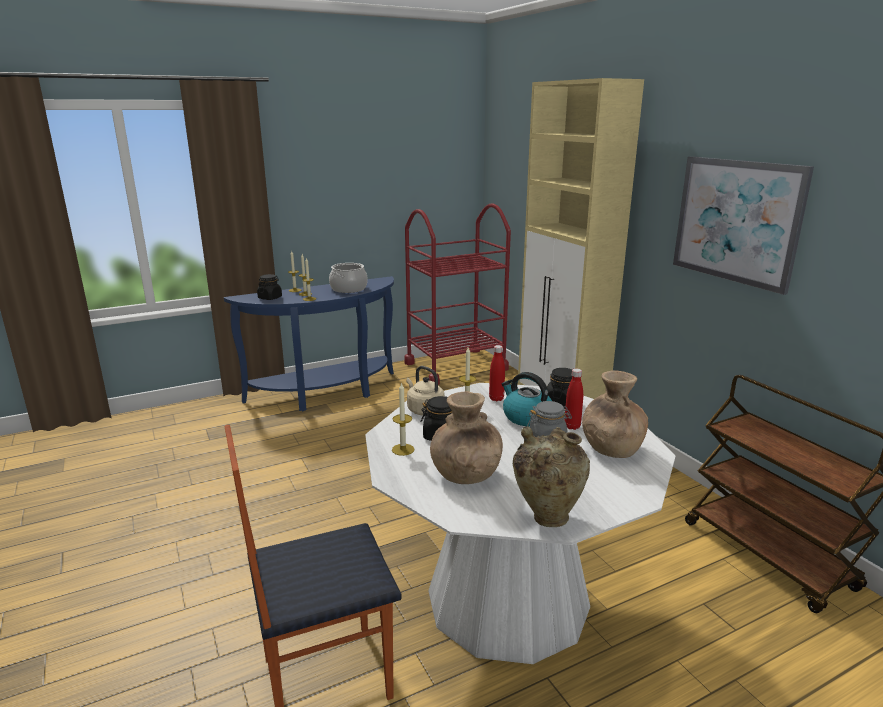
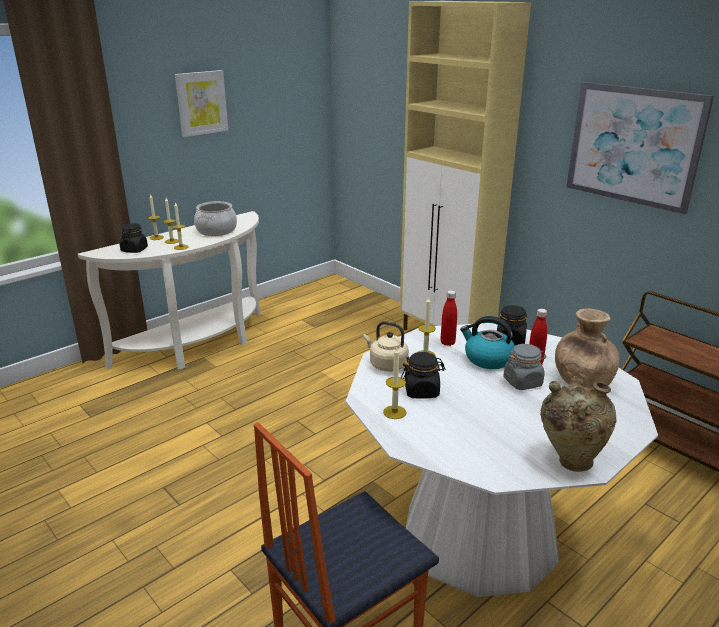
camera: 15 degrees left, 5 degrees up
blue console table [224,276,394,411] -> white console table [78,211,261,369]
red cart [404,204,511,385] -> none
brown vase [430,391,503,484] -> none
none -> picture [175,70,228,137]

